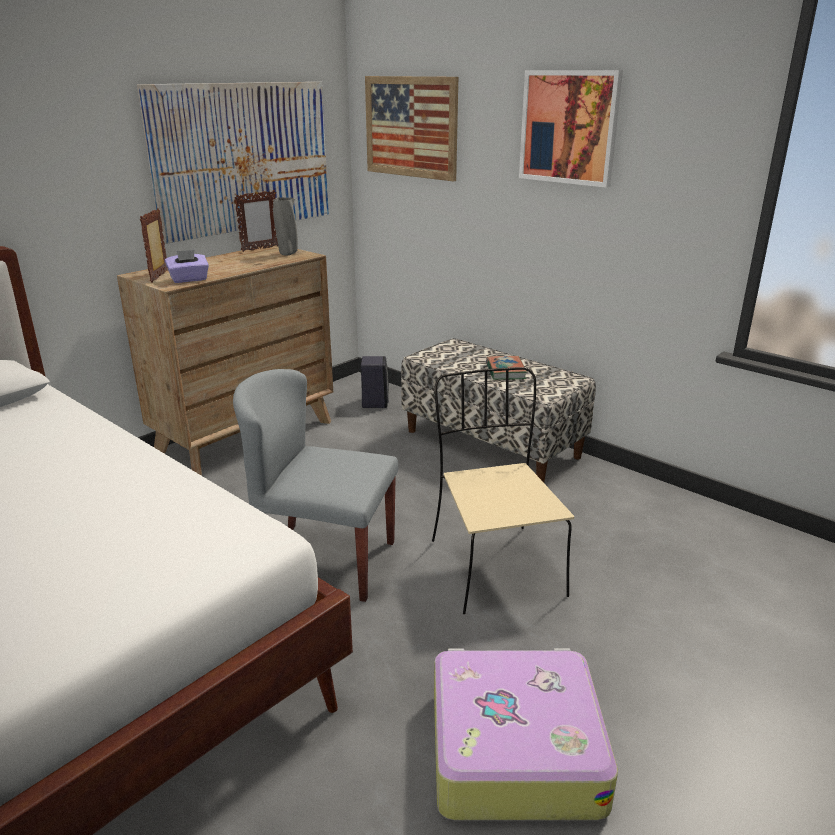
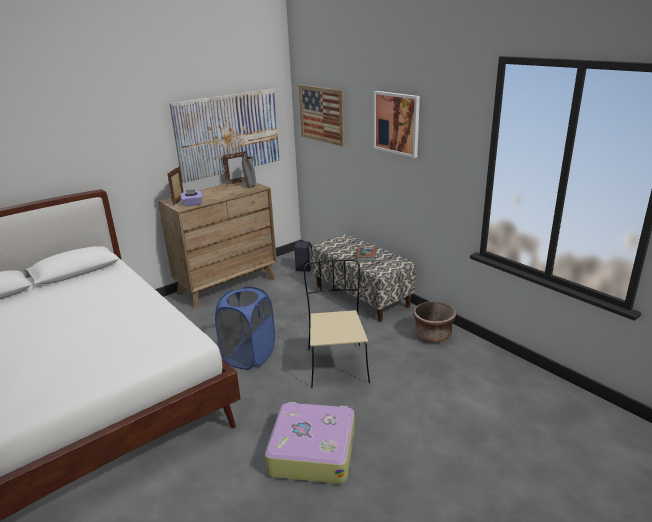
camera: 10 degrees right, 0 degrees up
grey chair [233,369,398,602] -> blue laundry basket [215,287,275,370]
none -> brown planter [413,301,456,343]

